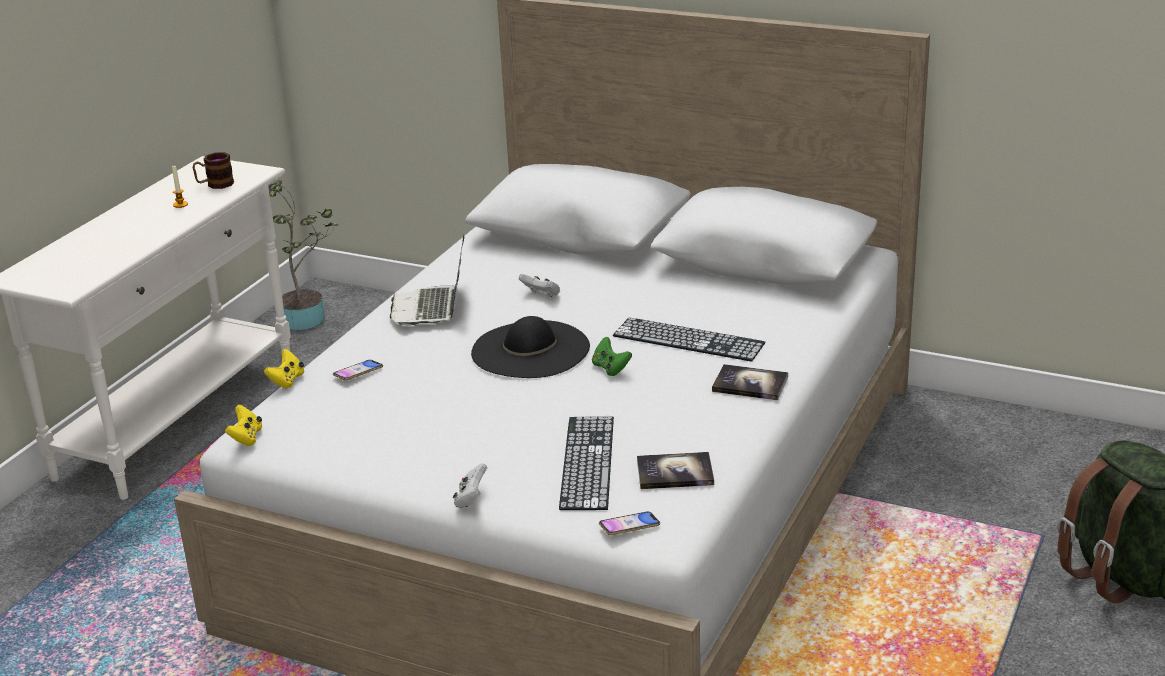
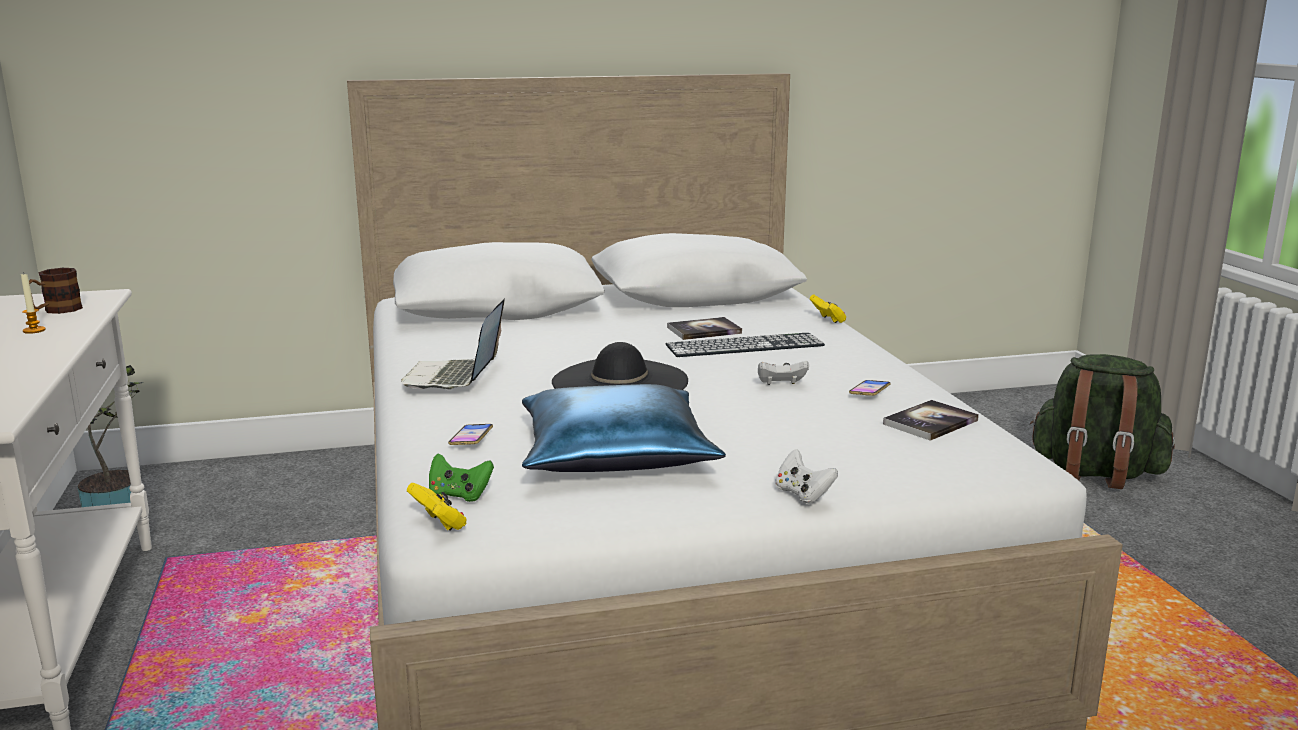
camera: 40 degrees left, 10 degrees down
yellow game controller [264,349,304,389] -> yellow game controller moved to [810,294,846,323]
laptop [390,235,464,326] -> laptop turned 45 degrees clockwise [401,297,505,389]
white game controller [519,274,560,297] -> white game controller moved to [758,361,809,385]
keyboard [559,416,614,510] -> none
green game controller [592,337,632,376] -> green game controller moved to [429,453,494,502]
phone [599,511,660,535] -> phone moved to [849,380,891,396]
book [712,364,788,400] -> book moved to [667,317,742,340]
none -> blue pillow [522,384,726,472]

